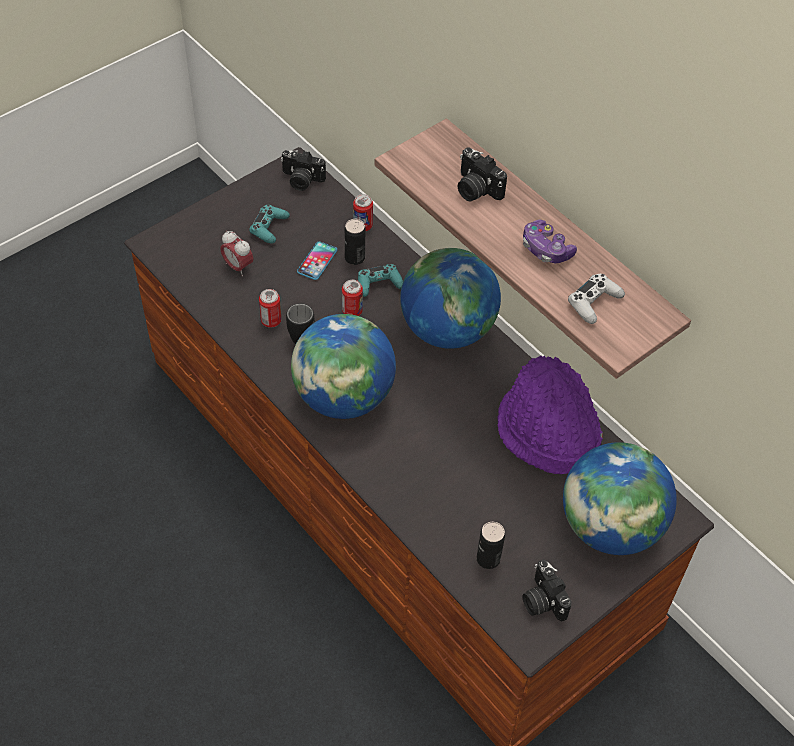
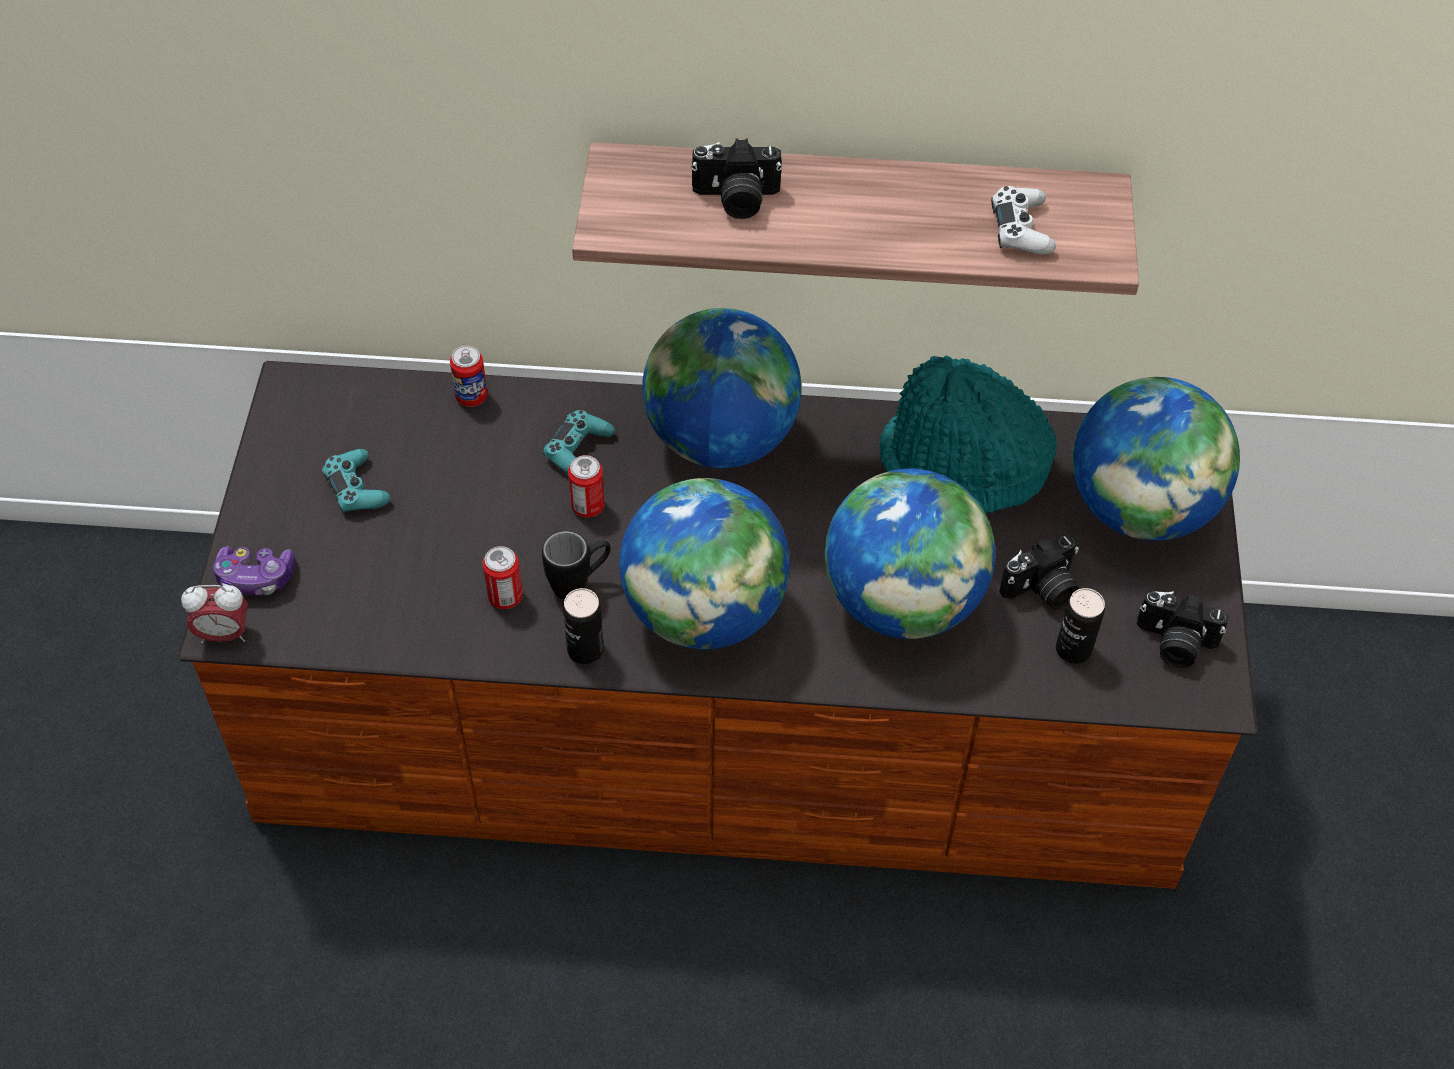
camera: 45 degrees left, 0 degrees up
alarm clock [220,231,253,276] -> alarm clock moved to [181,585,248,643]
camera [281,150,326,191] -> camera moved to [999,535,1080,609]
phone [297,241,337,280] -> none
can [345,219,365,265] -> can moved to [563,588,604,664]
purple hat [497,355,603,474] -> turquoise hat [879,356,1057,513]
game controller [523,219,577,263] -> game controller moved to [213,546,295,595]
none -> globe [825,469,995,639]

